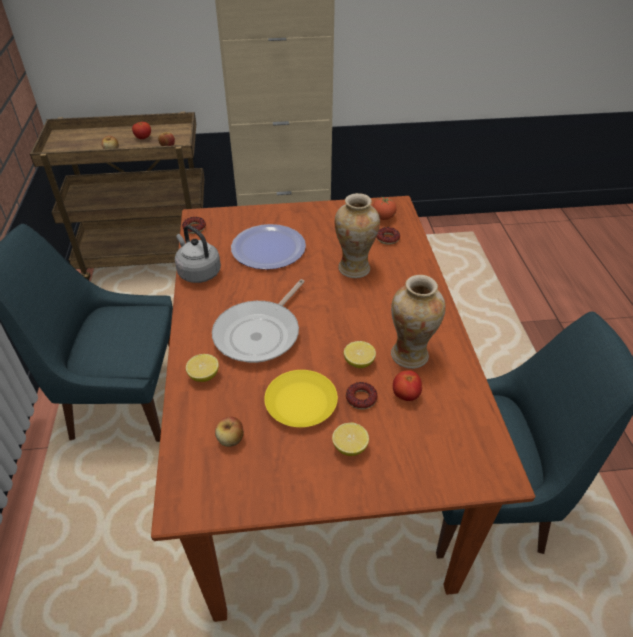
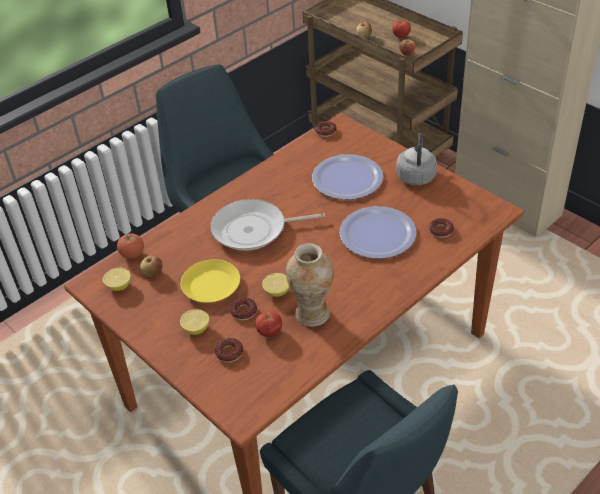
camera: 55 degrees right, 0 degrees up
grey kettle [175,225,221,283] -> grey kettle moved to [396,133,437,185]
lemon [186,354,219,382] -> lemon moved to [103,268,131,291]
vase [335,193,380,278] -> plate [340,206,417,259]
tomato [373,197,397,220] -> tomato moved to [117,233,144,259]
none -> donut [215,338,243,363]

